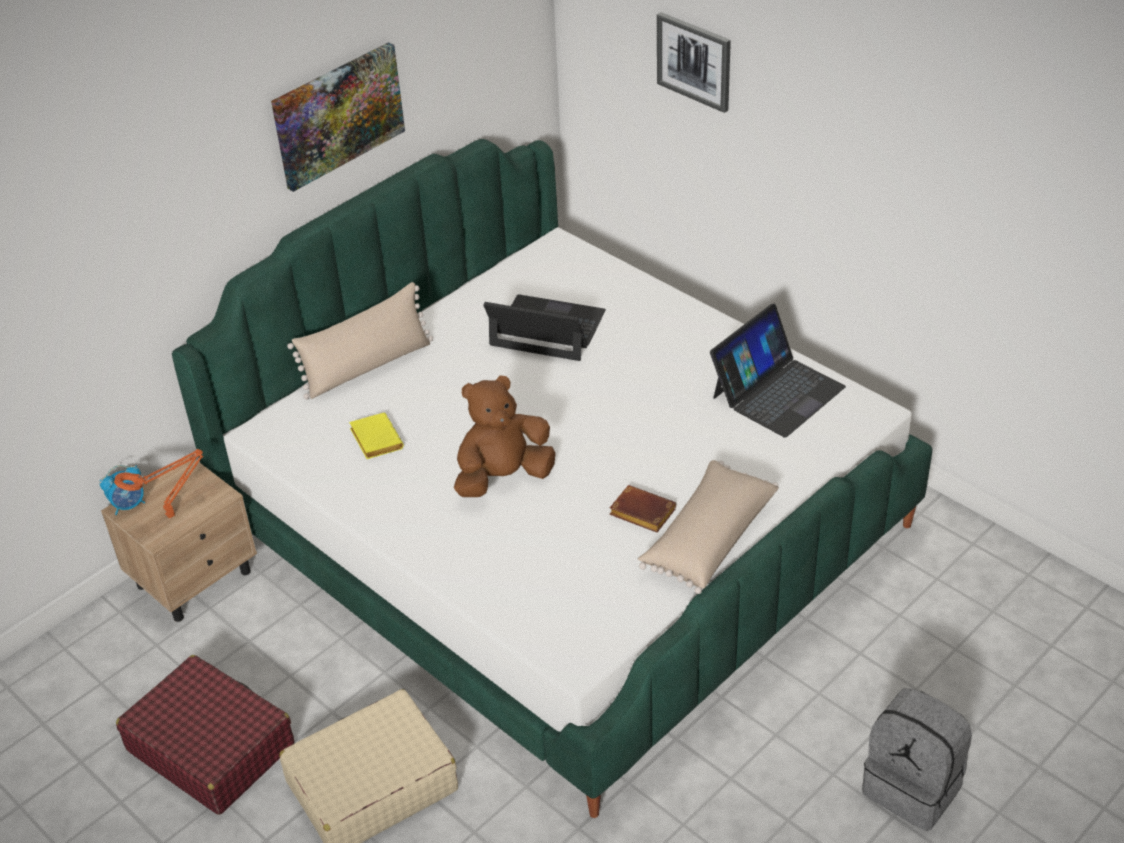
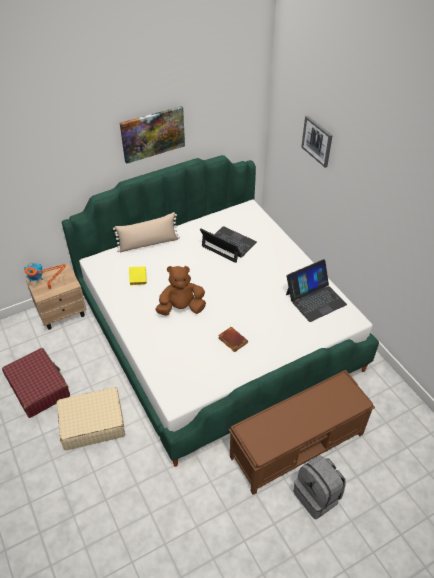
camera: 15 degrees right, 5 degrees up
beige pillow [638,460,779,594] -> none
none -> brown bench [229,370,375,495]

